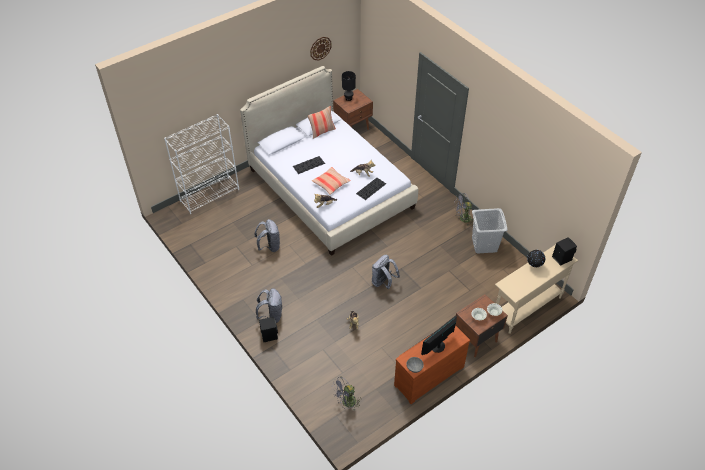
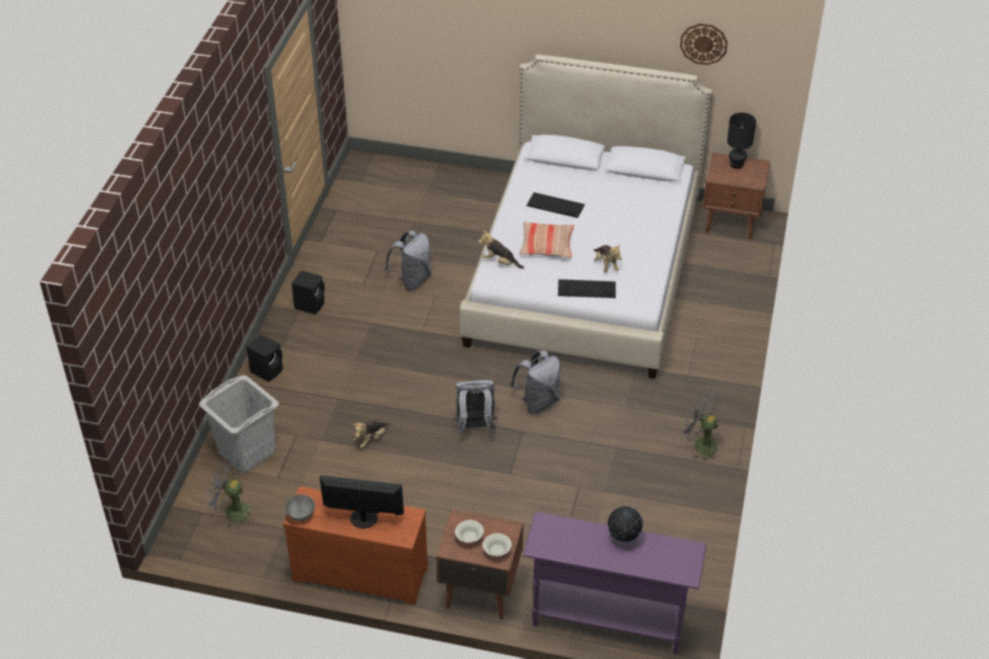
camera: 50 degrees right, 5 degrees down
white bookcase [164,114,239,214] -> none
grey backpack [256,288,282,323] -> grey backpack moved to [510,350,560,414]
pillow [308,106,336,139] -> none
grey laundry basket [472,208,508,253] -> grey laundry basket moved to [199,375,279,473]
beige console table [495,245,578,334] -> purple console table [523,512,707,654]
black speaker [552,237,577,266] -> black speaker moved to [291,270,325,315]

